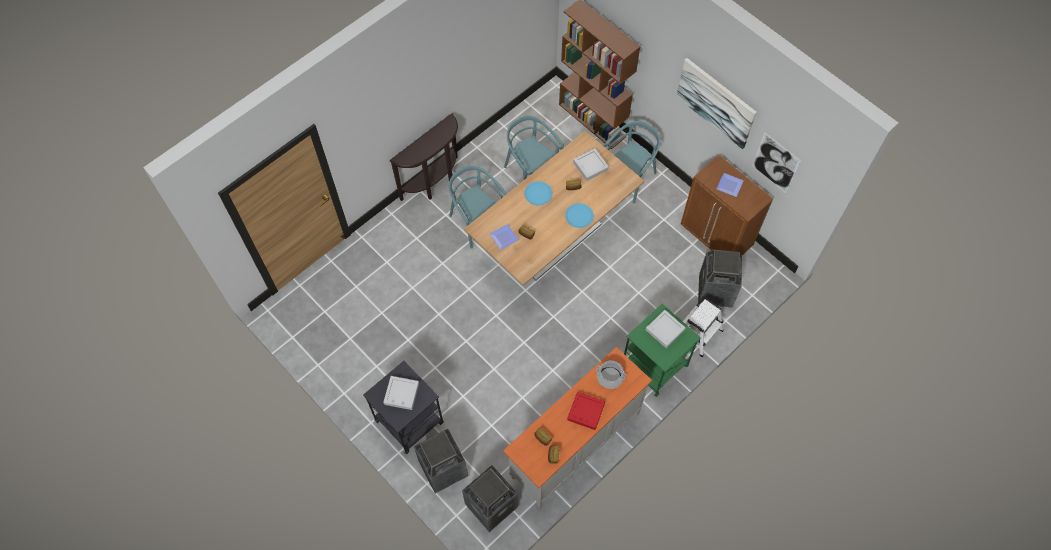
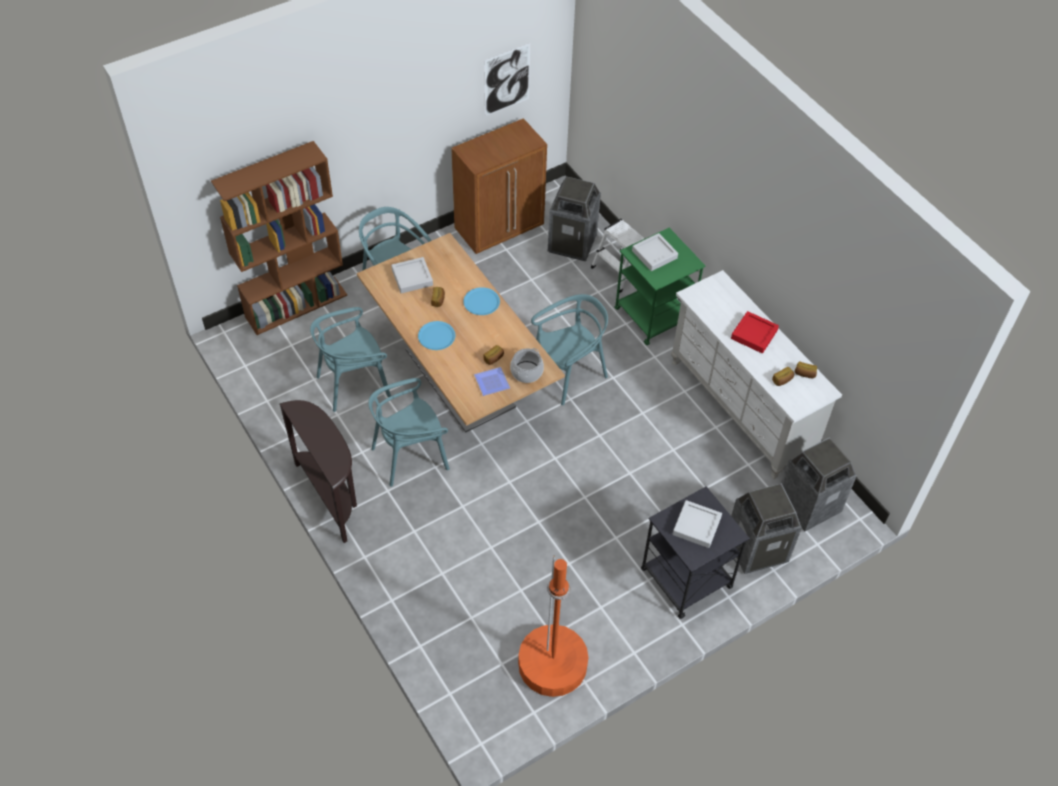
camera: 80 degrees left, 10 degrees down
orange dresser [503,347,652,508] -> white dresser [671,270,842,479]
cooking pot [596,360,626,389] -> cooking pot moved to [510,348,544,383]
picture [676,58,757,149] -> none
plate [717,173,744,197] -> none
none -> orange floor lamp [518,556,588,697]
none -> turquoise chair [531,294,608,405]

